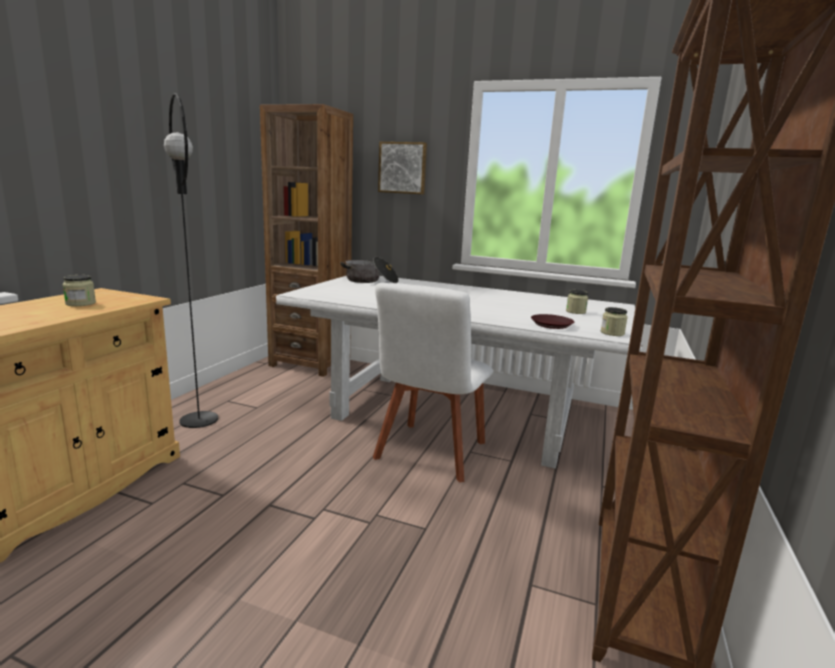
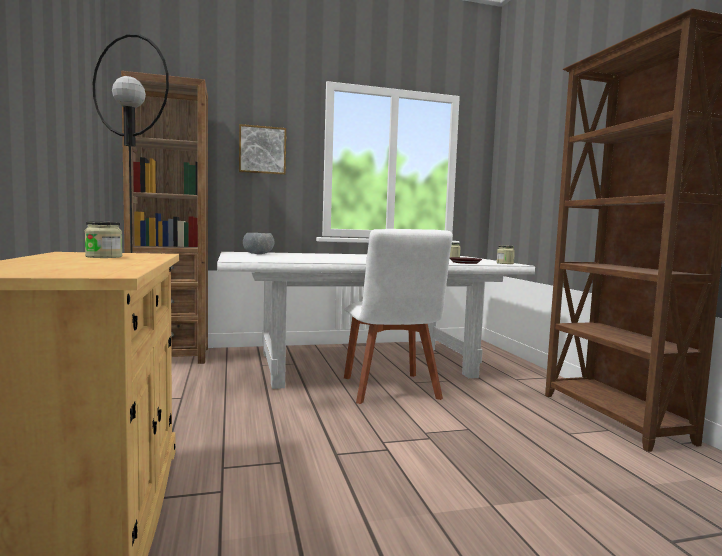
camera: 35 degrees left, 10 degrees down
cooking pot [341,257,399,283] -> grey bowl [243,233,274,254]

